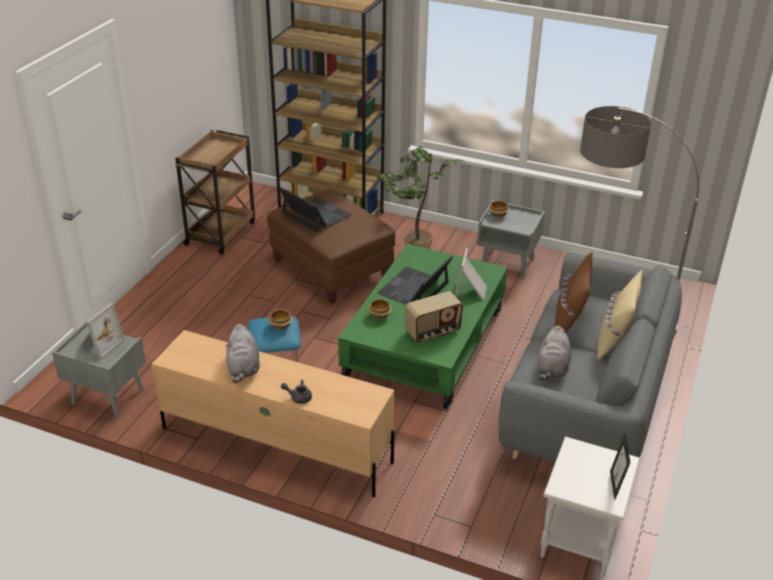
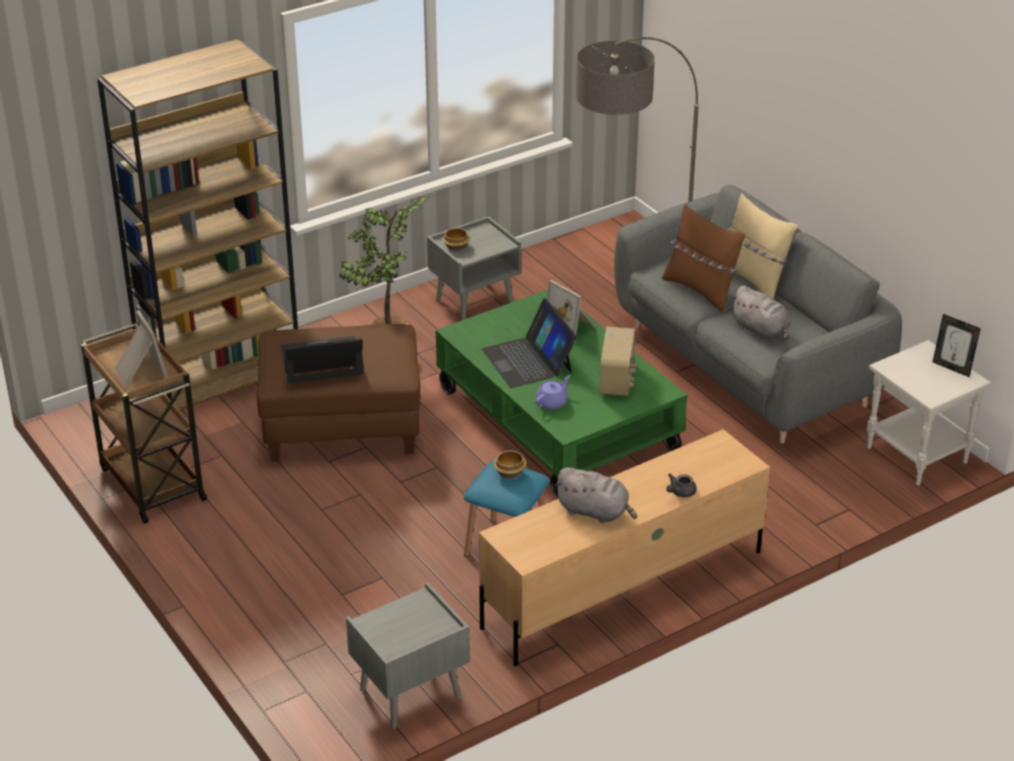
camera: 55 degrees left, 0 degrees up
picture frame [79,303,125,360] -> picture frame moved to [115,310,168,387]
bowl [368,299,392,320] -> purple teapot [535,375,570,410]

